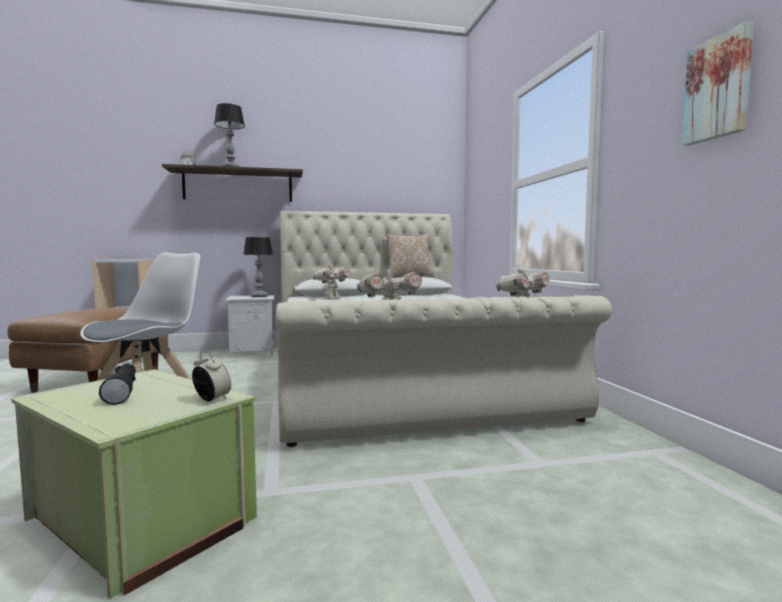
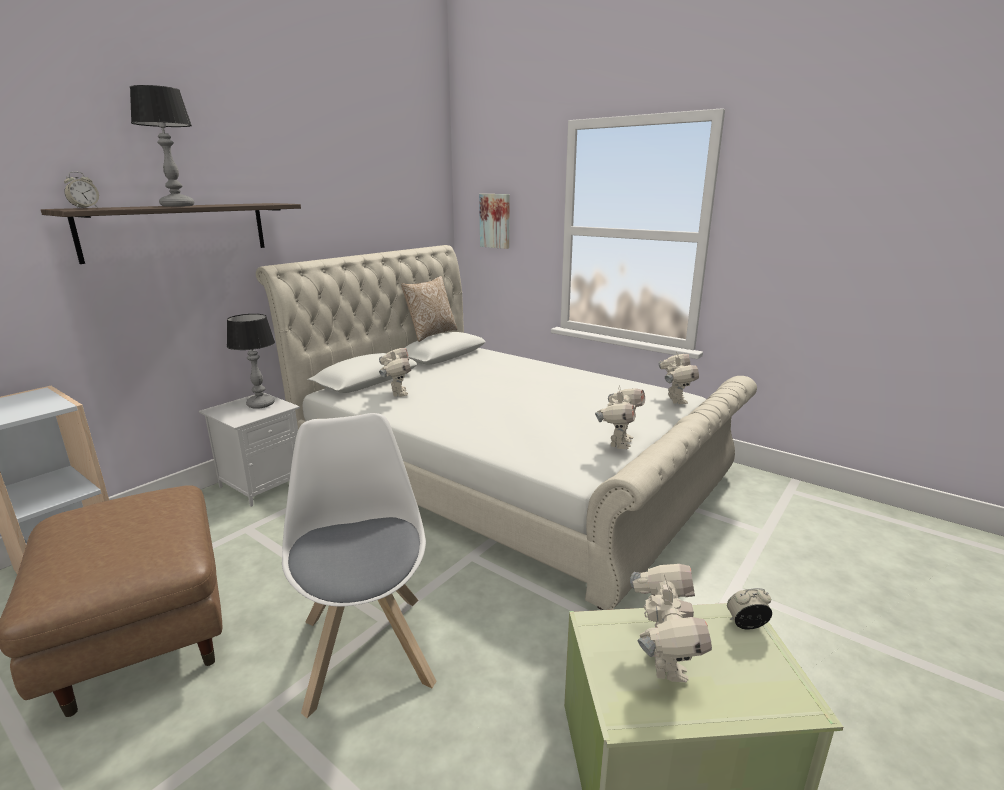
camera: 40 degrees left, 15 degrees up
black flashlight [99,364,136,405] -> toy robot [630,564,712,682]
picture [682,22,754,146] -> picture moved to [479,194,510,249]

